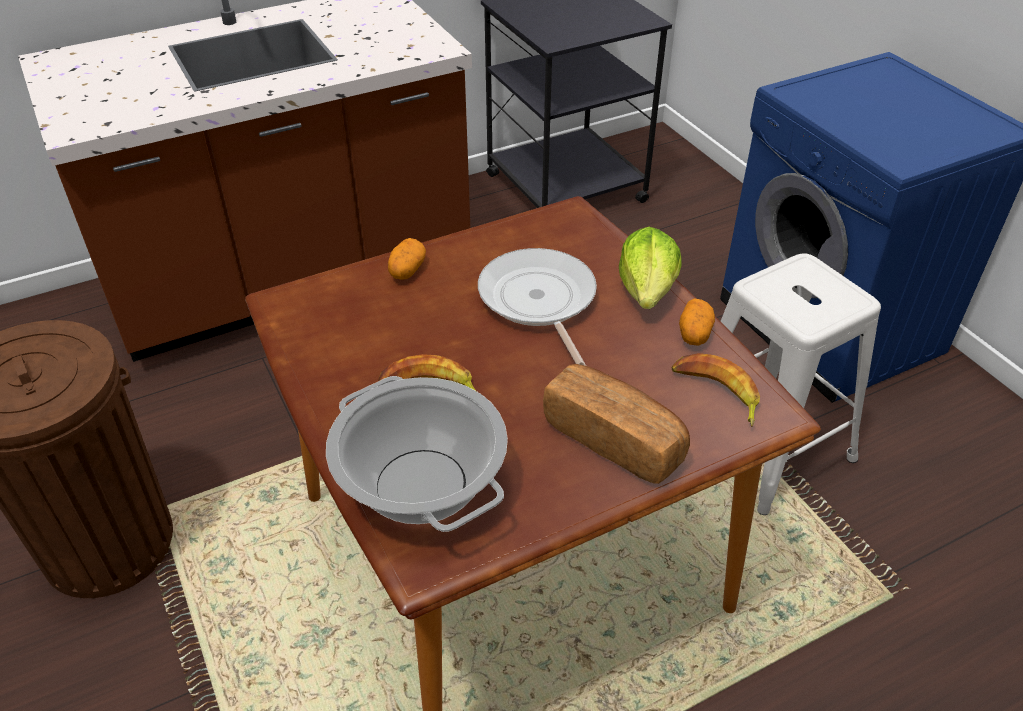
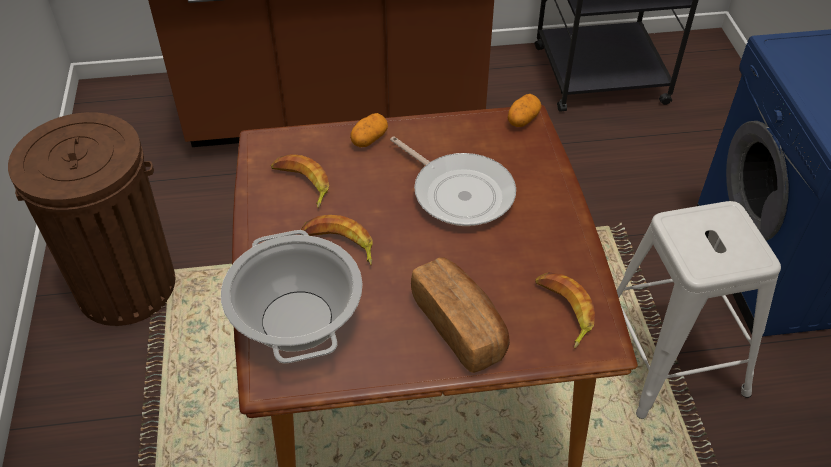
camera: 20 degrees right, 5 degrees up
frying pan [478,248,597,366] -> frying pan turned 135 degrees clockwise [390,136,516,226]
lettuce [619,227,682,309] -> none
potato [679,298,715,346] -> potato moved to [508,94,542,127]
none -> banana [271,154,329,208]

